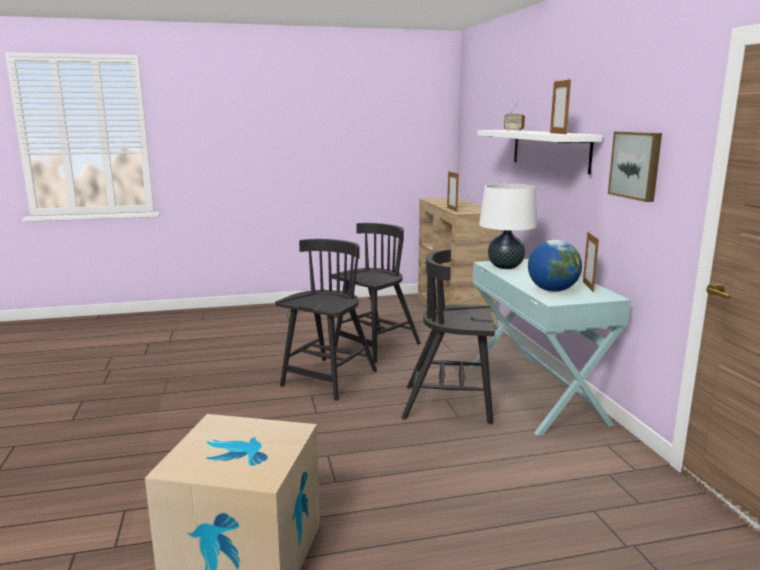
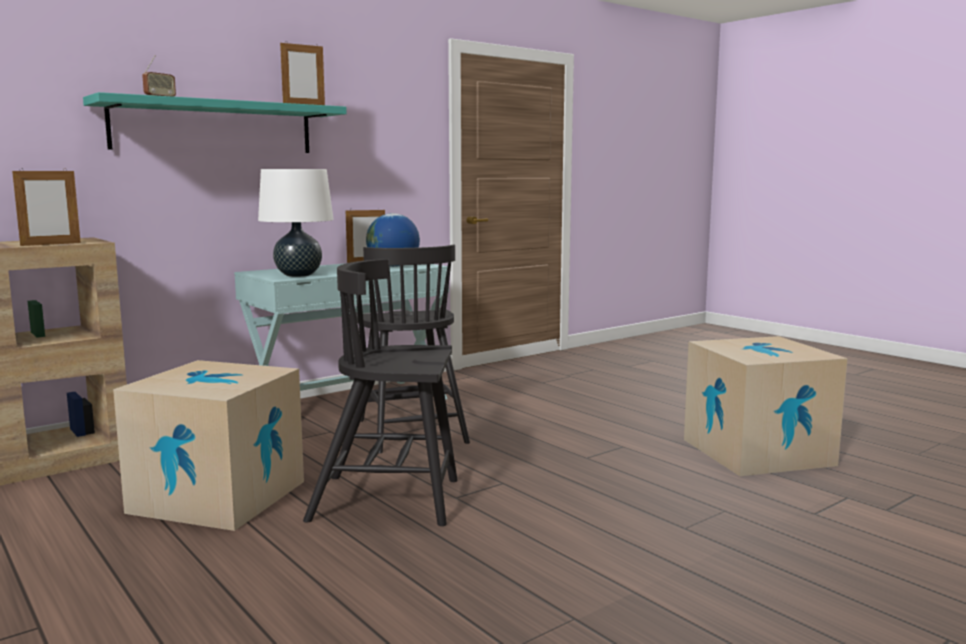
camera: 115 degrees left, 5 degrees down
black chair [331,223,421,363] -> cardboard box [113,360,304,531]
white shelf [477,130,603,175] -> turquoise shelf [83,92,347,153]
picture [608,131,662,202] -> none

